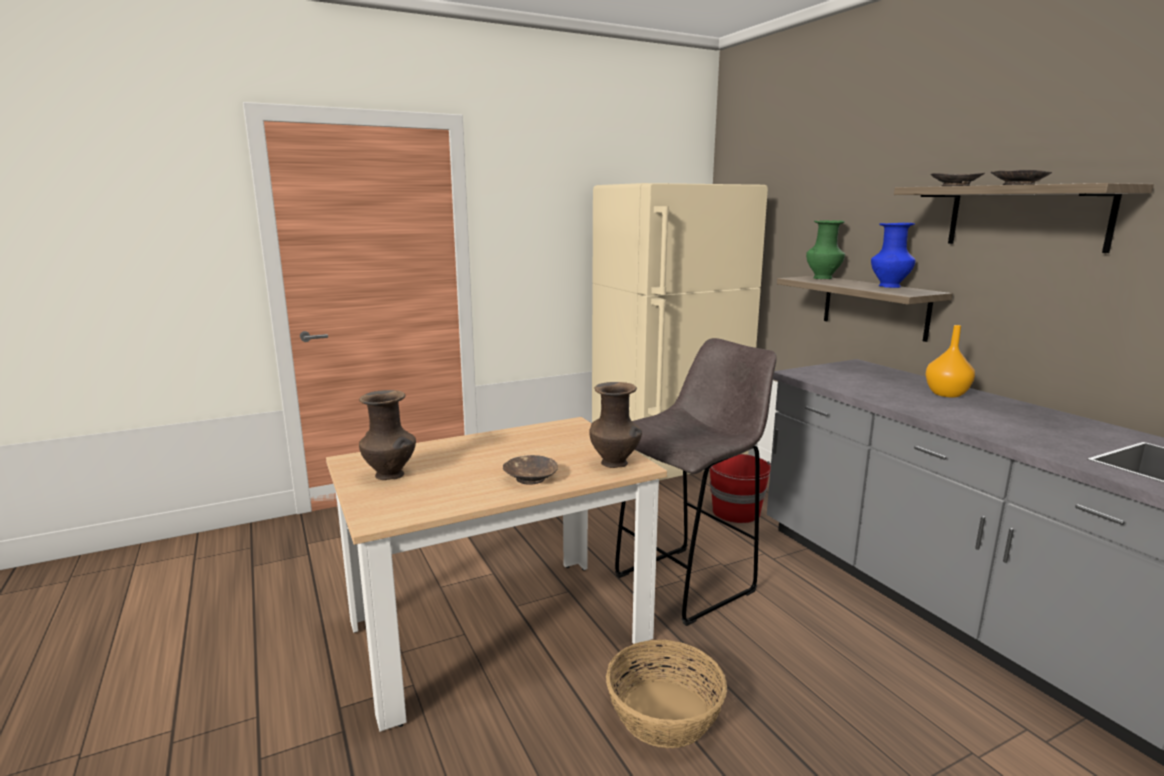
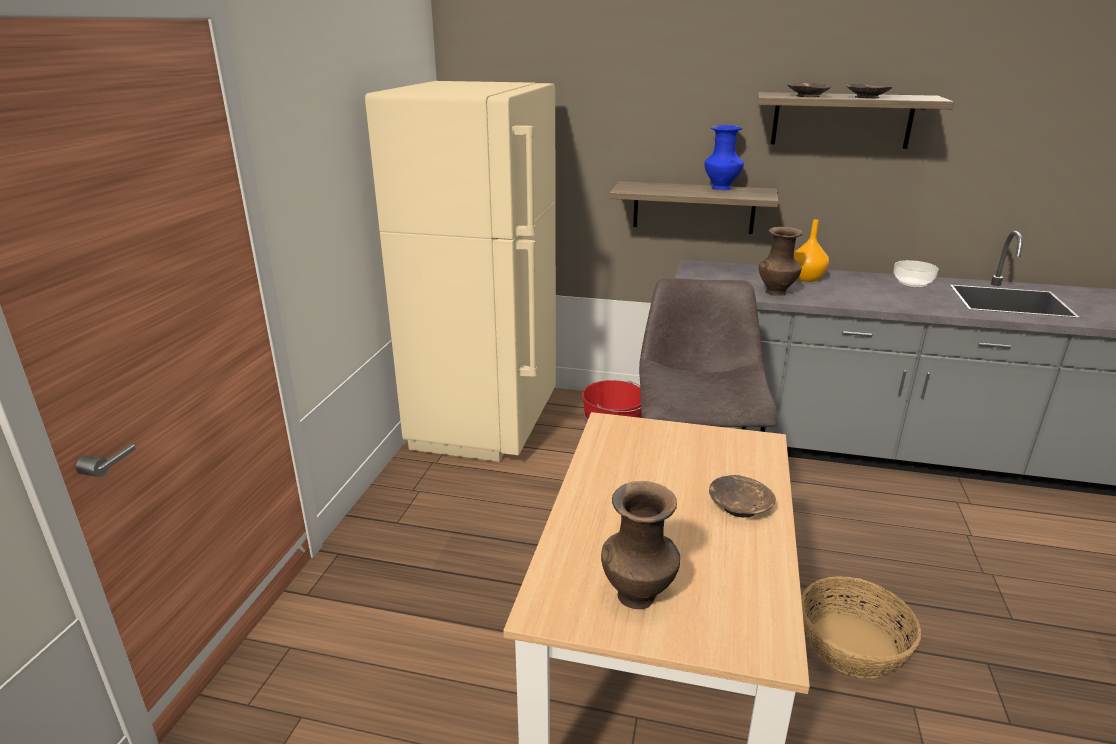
camera: 50 degrees left, 10 degrees up
brown vase [589,382,642,468] -> brown vase moved to [759,227,803,296]
green vase [806,220,845,279] -> none
none -> bowl [893,260,939,287]

